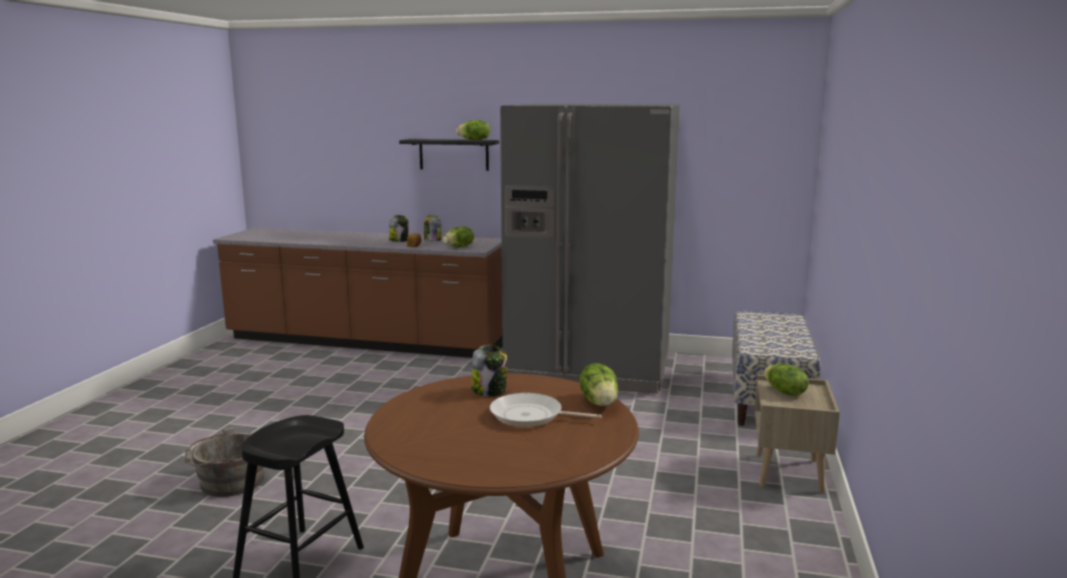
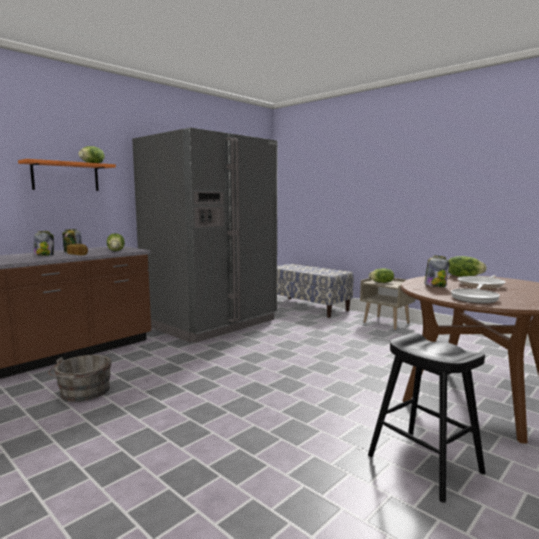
camera: 60 degrees left, 5 degrees down
grey bucket [185,428,264,497] -> grey bucket moved to [48,355,112,402]
black shelf [399,139,499,171] -> orange shelf [18,159,116,191]
none -> frying pan [451,284,500,304]

